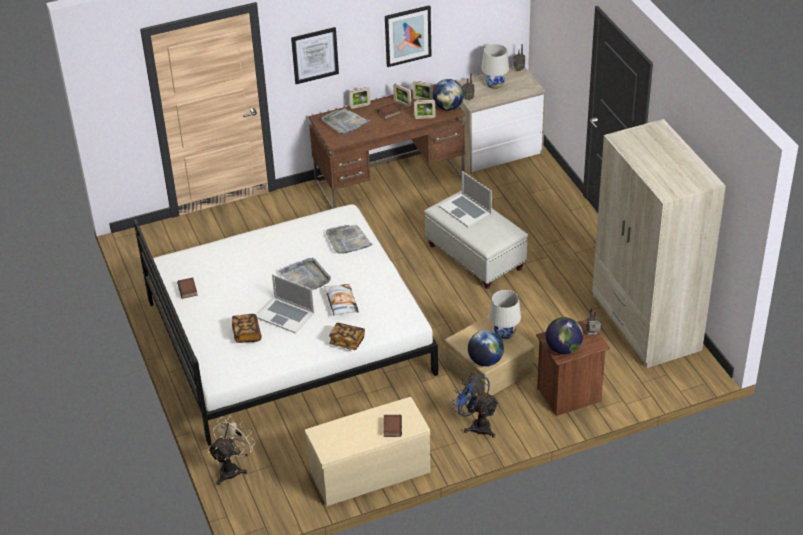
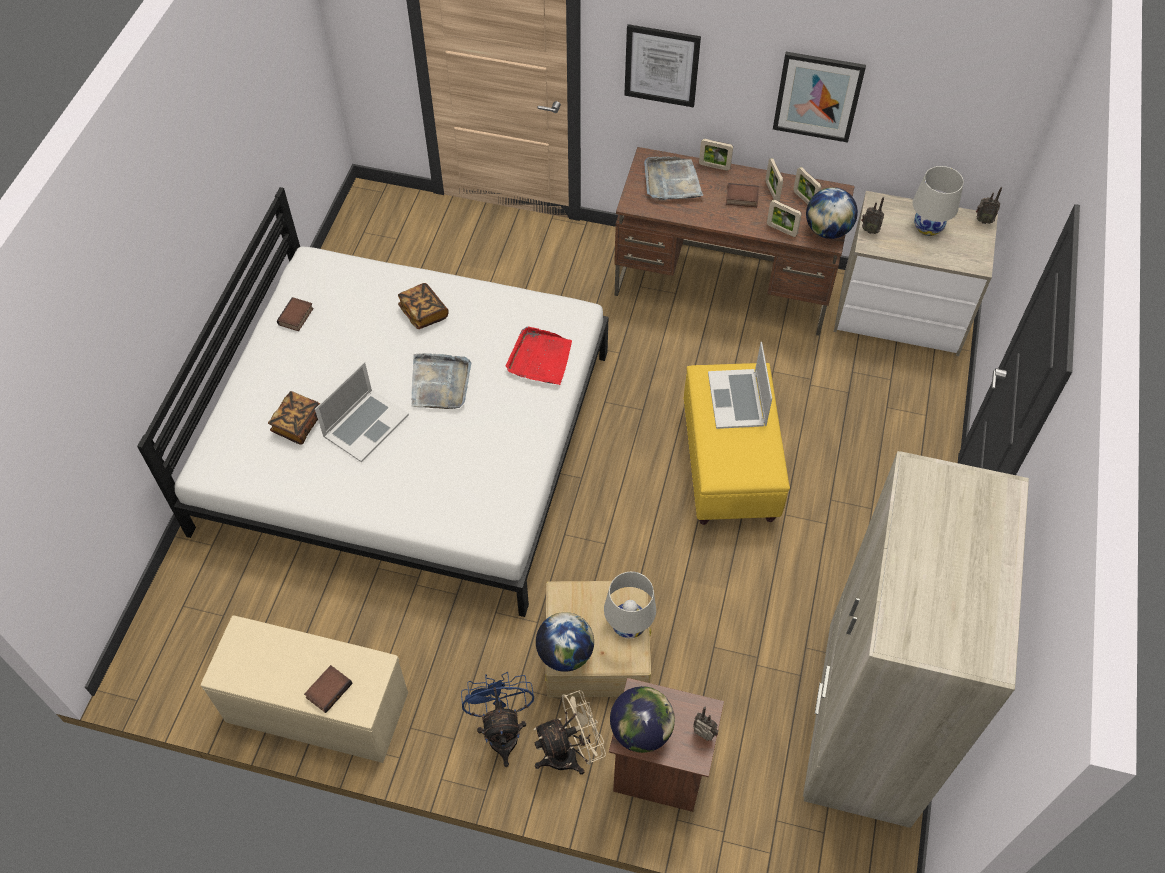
camera: 35 degrees right, 15 degrees up
beige fan [208,416,256,485] -> beige fan moved to [533,690,606,775]
laptop [257,274,314,334] -> laptop turned 120 degrees counterclockwise [315,362,409,462]
pillow [324,284,359,316] -> none
grey tray [326,225,373,254] -> red tray [505,327,572,385]
book [329,323,365,350] -> book moved to [398,283,449,329]
white ottoman [424,190,528,289] -> yellow ottoman [683,363,790,525]

